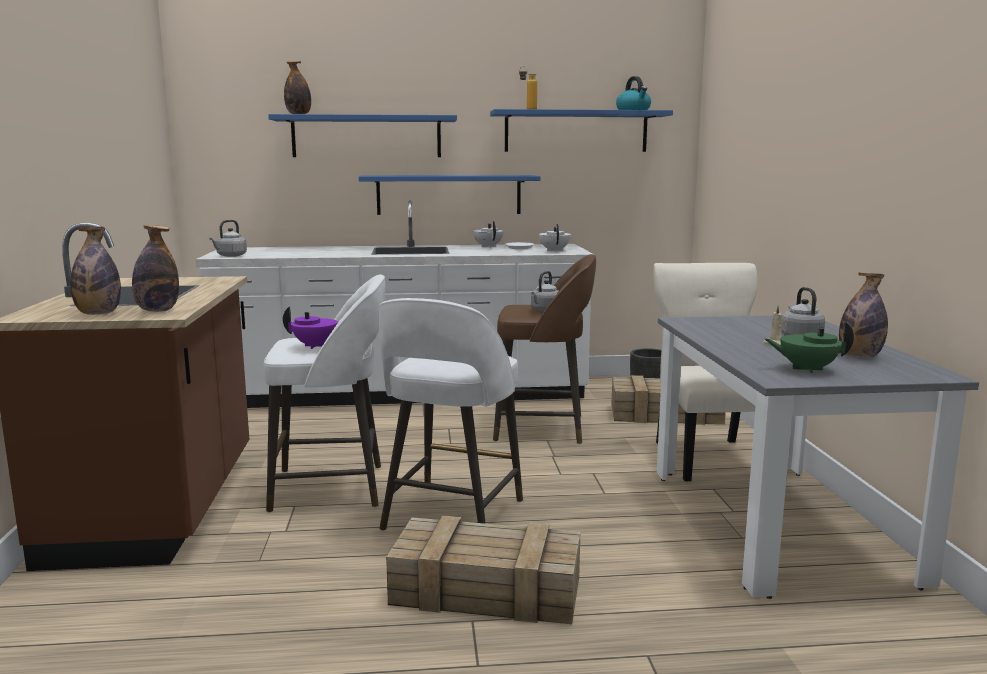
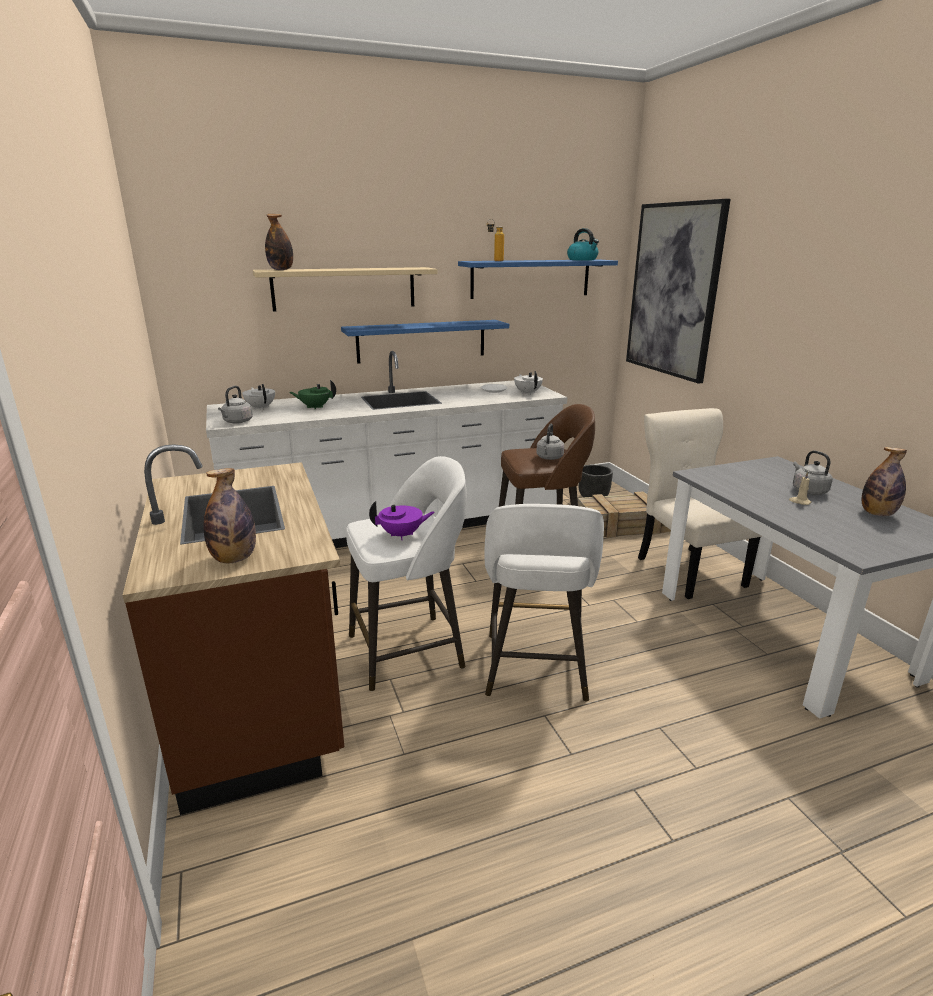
camera: 15 degrees left, 10 degrees up
bottle [132,225,179,312] -> none
blue shelf [268,114,457,157] -> beige shelf [253,267,437,311]
crate [386,515,580,624] -> none
white teapot [473,221,504,248] -> white teapot moved to [242,384,275,410]
green teapot [765,321,854,373] -> green teapot moved to [289,380,336,409]
none -> picture [626,199,731,384]

